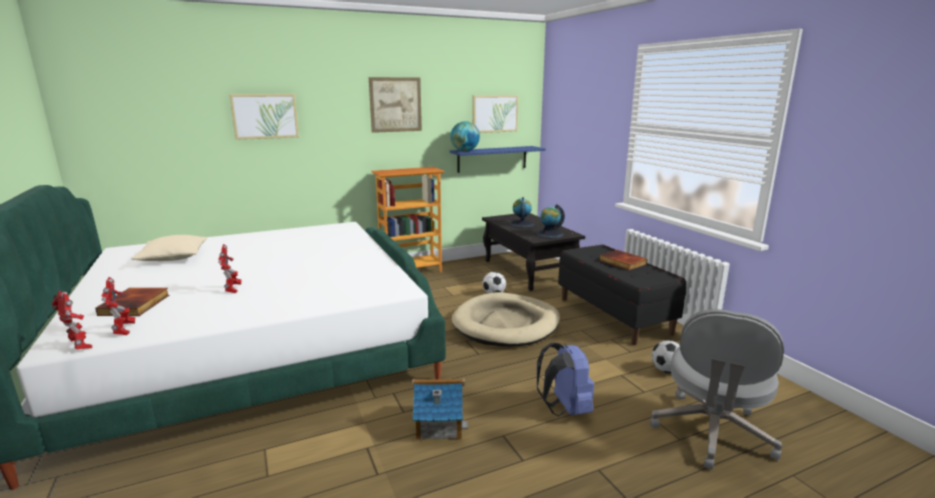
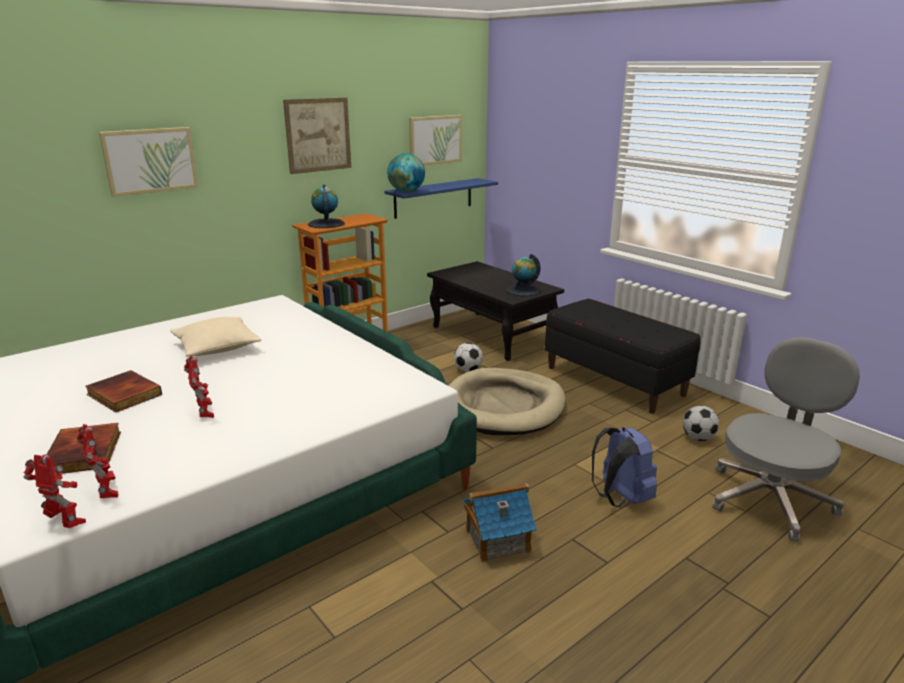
camera: 15 degrees left, 5 degrees up
beige pillow [131,235,207,261] -> beige pillow moved to [170,317,262,356]
globe [509,197,535,228] -> globe moved to [308,185,345,228]
book [599,250,648,271] -> book moved to [85,370,162,413]
grey office chair [650,309,784,470] -> grey office chair turned 150 degrees counterclockwise [712,337,860,542]

